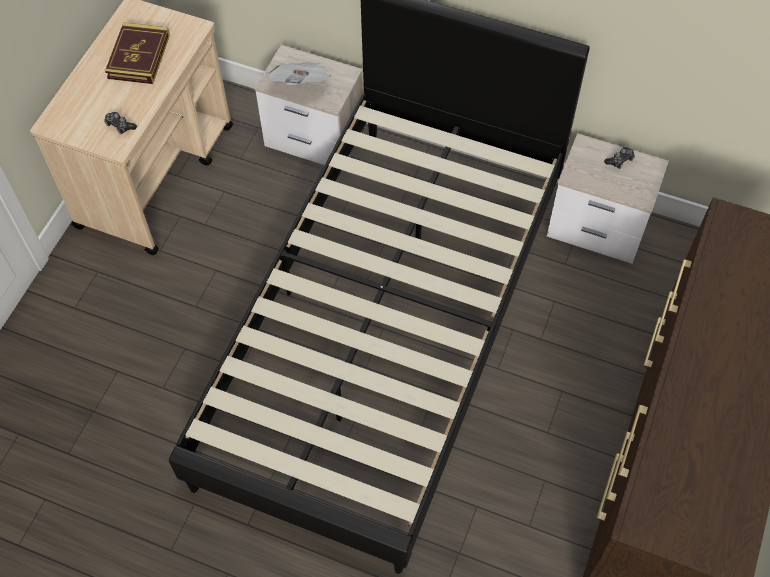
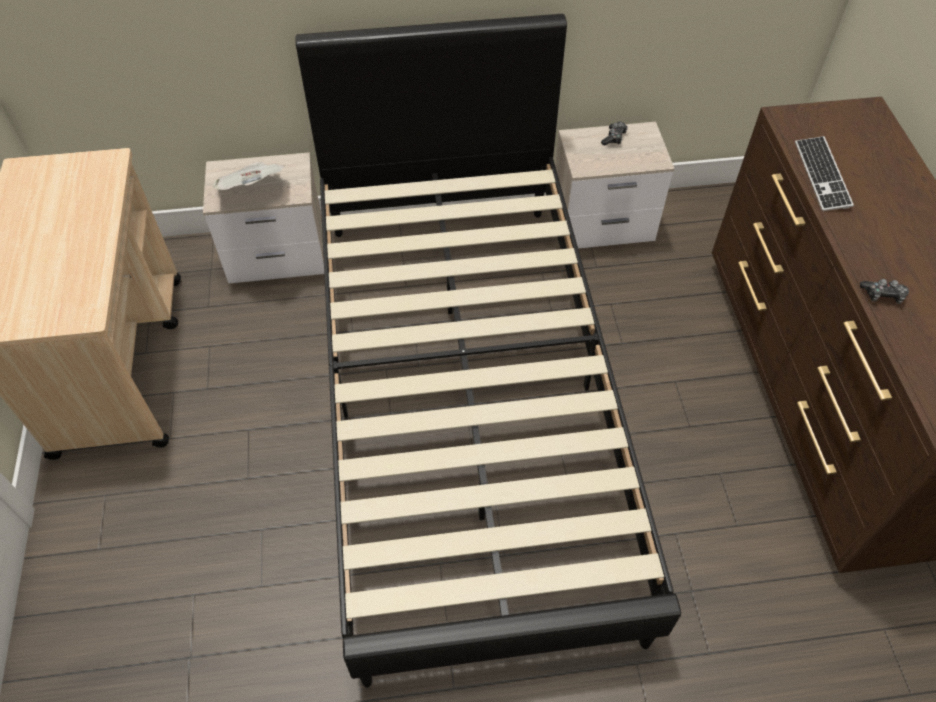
camera: 30 degrees left, 5 degrees down
game controller [104,112,137,134] -> game controller moved to [860,279,909,304]
book [105,22,170,84] -> none
none -> keyboard [795,136,854,211]

